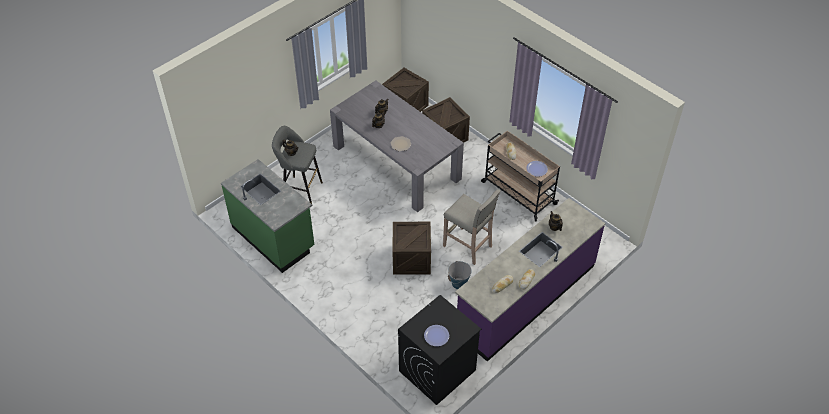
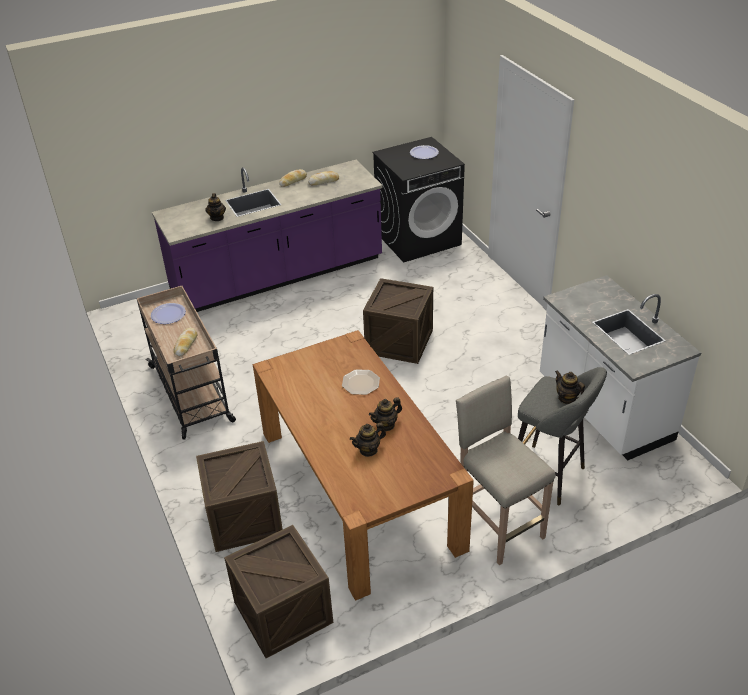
camera: 160 degrees left, 10 degrees down
green counter [221,159,314,273] -> white counter [540,275,701,460]
grey dining table [330,80,464,212] -> brown dining table [253,330,474,601]
beige stool [443,189,500,265] -> beige stool moved to [456,376,556,565]
bucket [448,261,472,289] -> none

